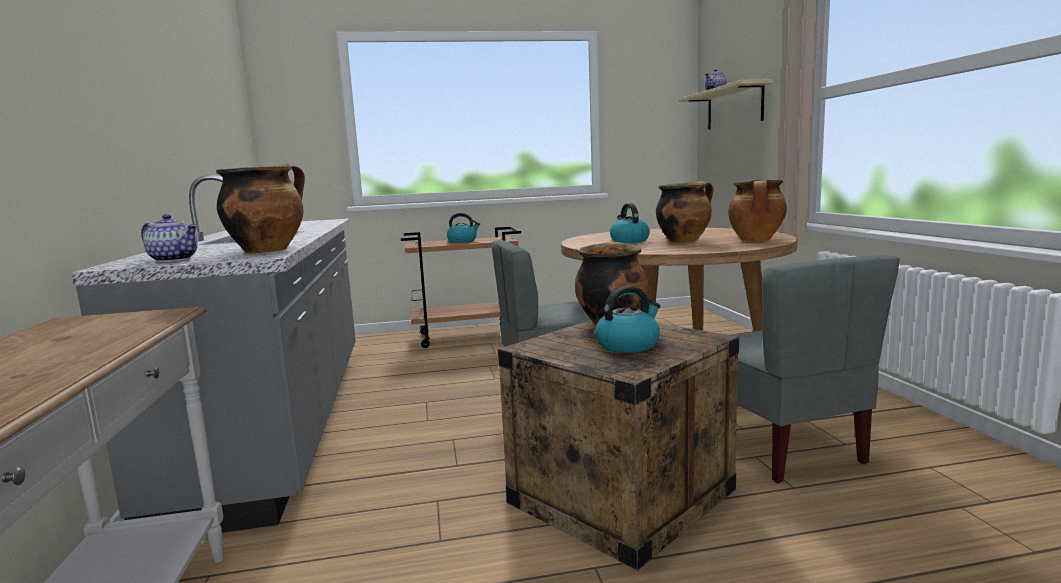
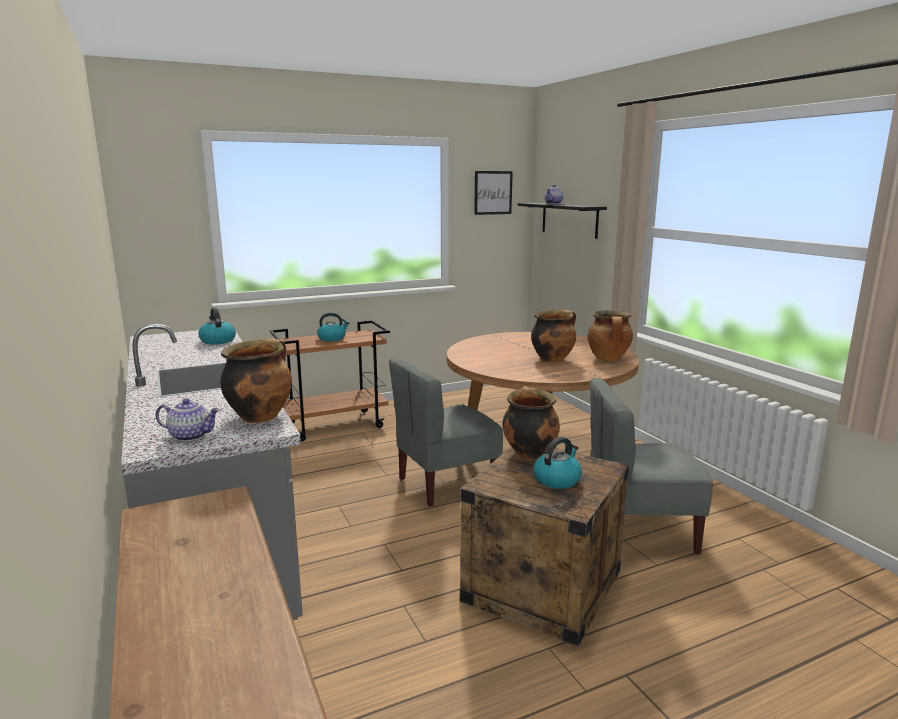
camera: 15 degrees left, 5 degrees up
kettle [610,203,650,243] -> kettle moved to [198,308,236,344]
beige shelf [678,79,773,130] -> black shelf [518,203,607,239]
grey chair [731,255,900,483] -> grey chair turned 120 degrees clockwise [590,378,713,555]
none -> picture [474,171,513,215]

